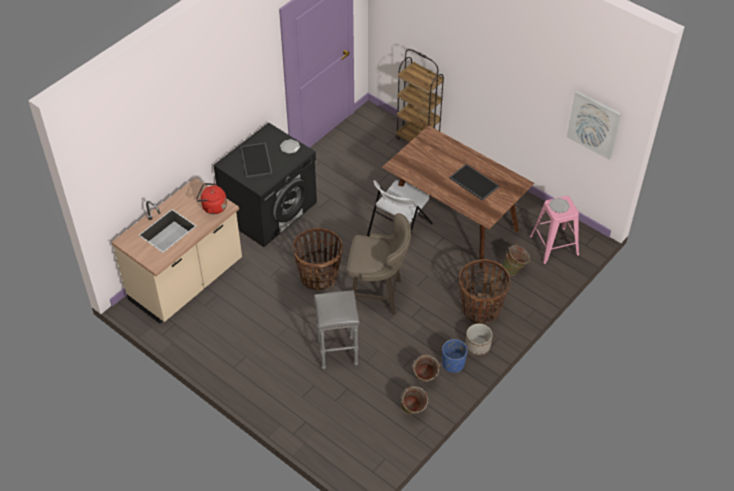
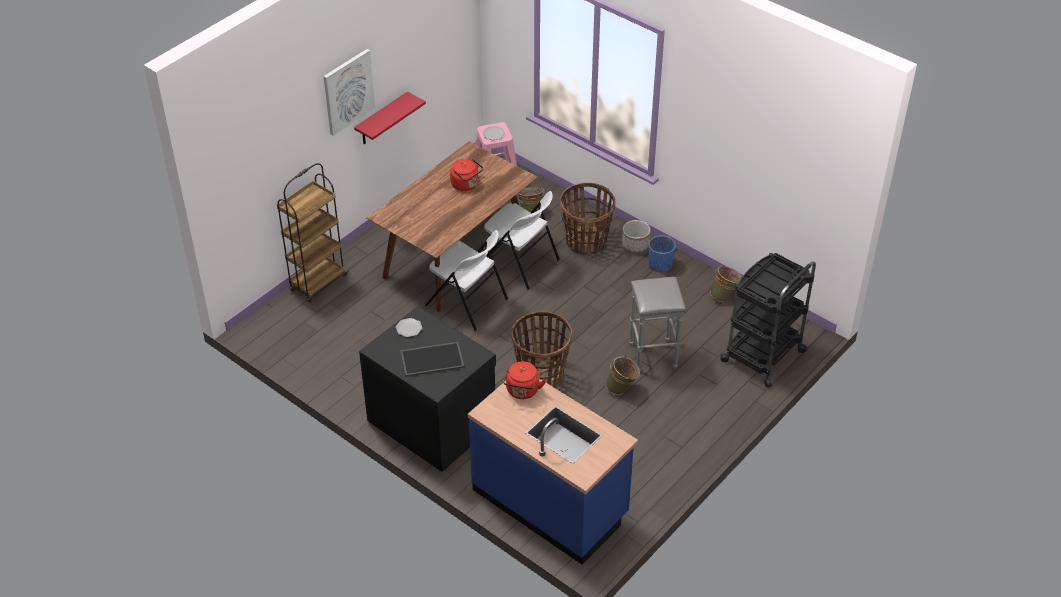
camera: 90 degrees left, 5 degrees down
beige counter [112,178,242,324] -> blue counter [468,379,638,565]
beige stool [347,213,411,315] -> none
green bucket [413,355,440,382] -> green bucket moved to [605,355,640,395]
tray [449,164,500,201] -> red kettle [450,159,484,191]
picture [567,91,622,160] -> picture moved to [323,49,375,136]
none -> red shelf [354,92,426,144]
none -> white chair [484,191,560,290]
none -> black cart [721,253,816,387]

